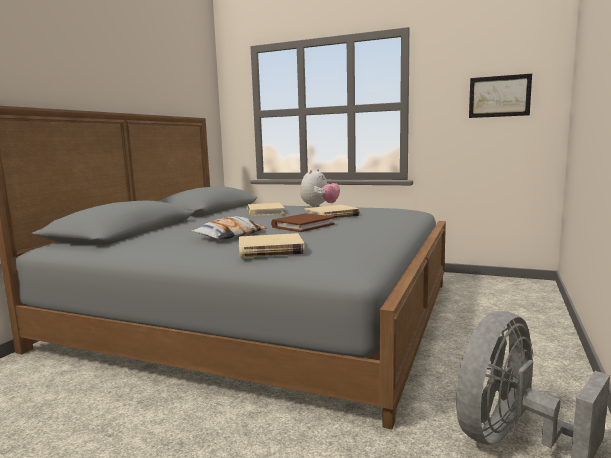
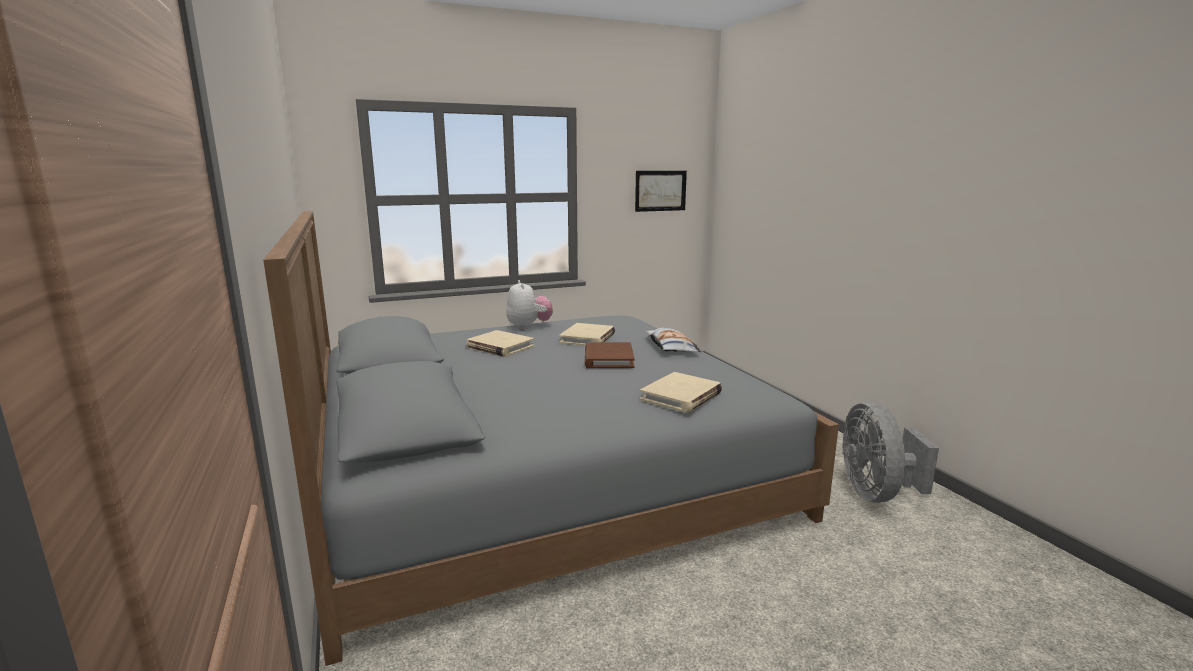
camera: 45 degrees left, 5 degrees up
pillow [191,216,267,240] -> pillow moved to [646,328,701,352]

